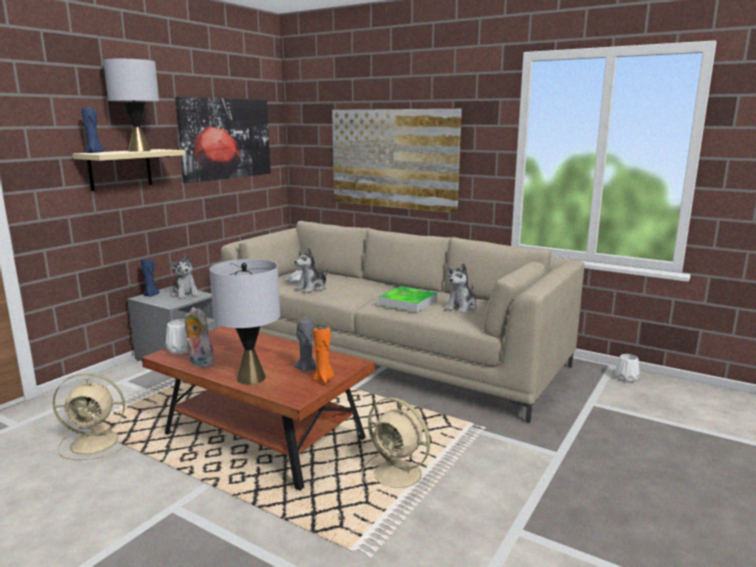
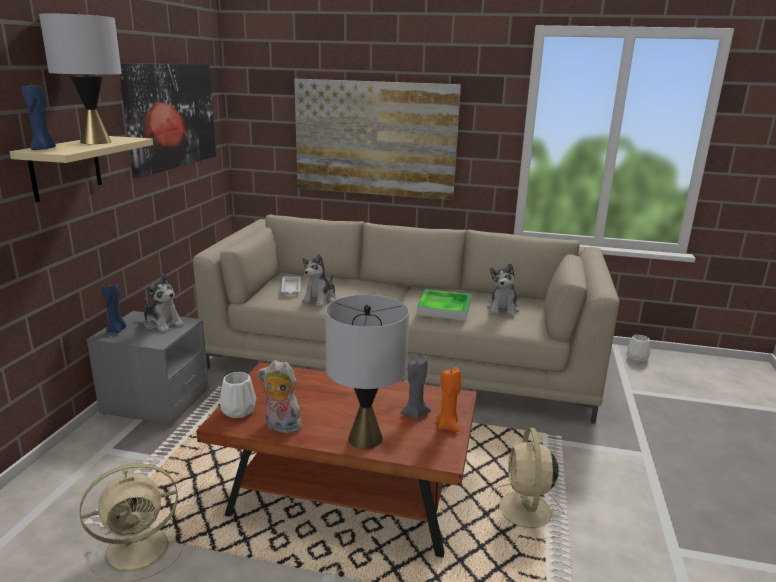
camera: 20 degrees left, 5 degrees up
beige fan [361,397,436,497] -> beige fan turned 75 degrees clockwise [488,427,567,539]

